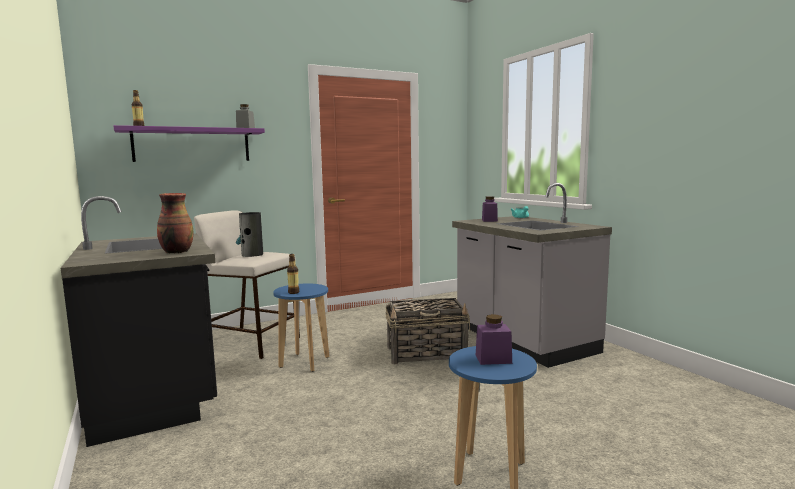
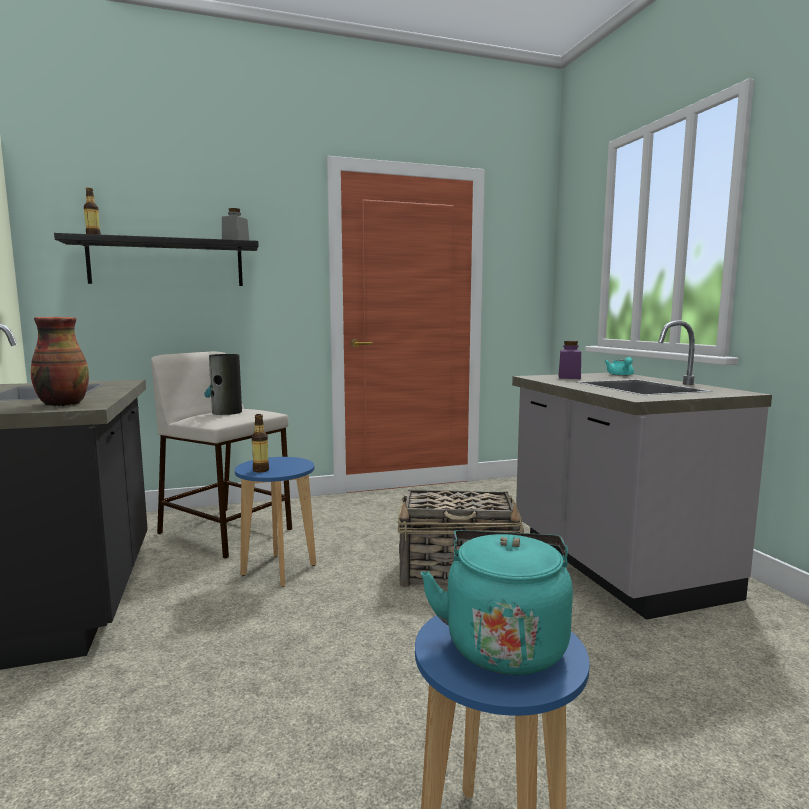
camera: 10 degrees right, 0 degrees up
purple shelf [114,125,265,162] -> black shelf [54,233,259,286]
purple jar [476,314,512,365] -> turquoise kettle [421,530,573,675]

